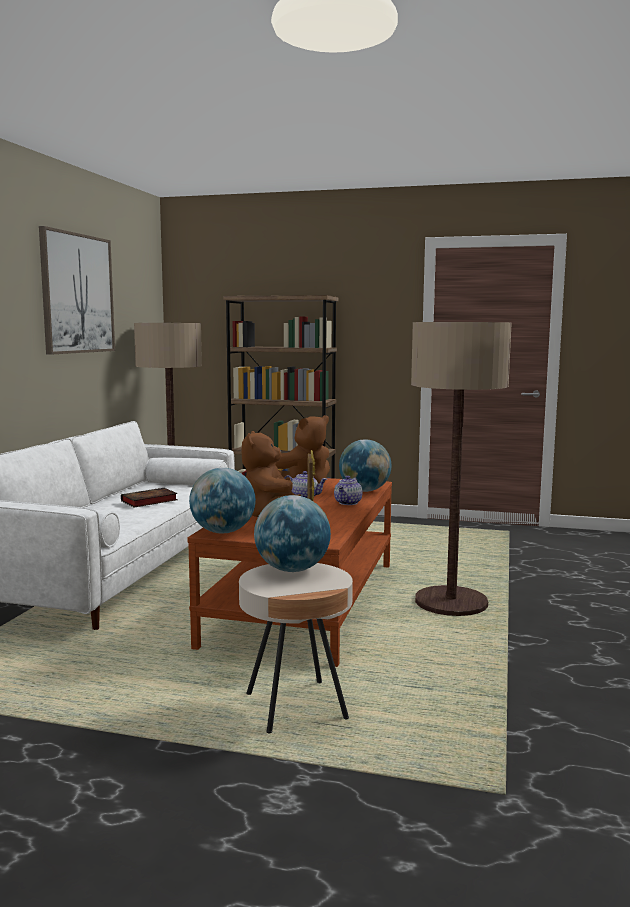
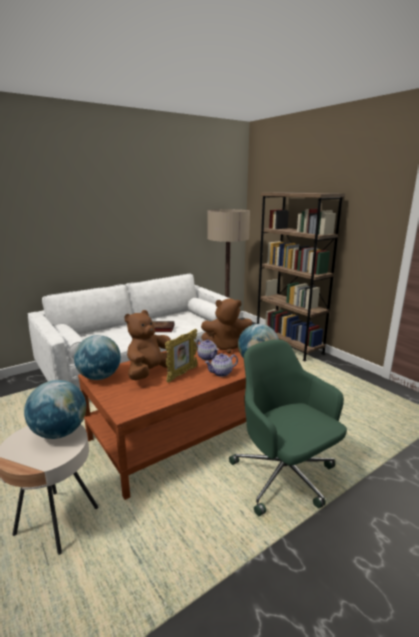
camera: 40 degrees right, 10 degrees up
picture [39,226,115,355] -> none
floor lamp [411,322,512,616] -> green office chair [229,340,347,516]

